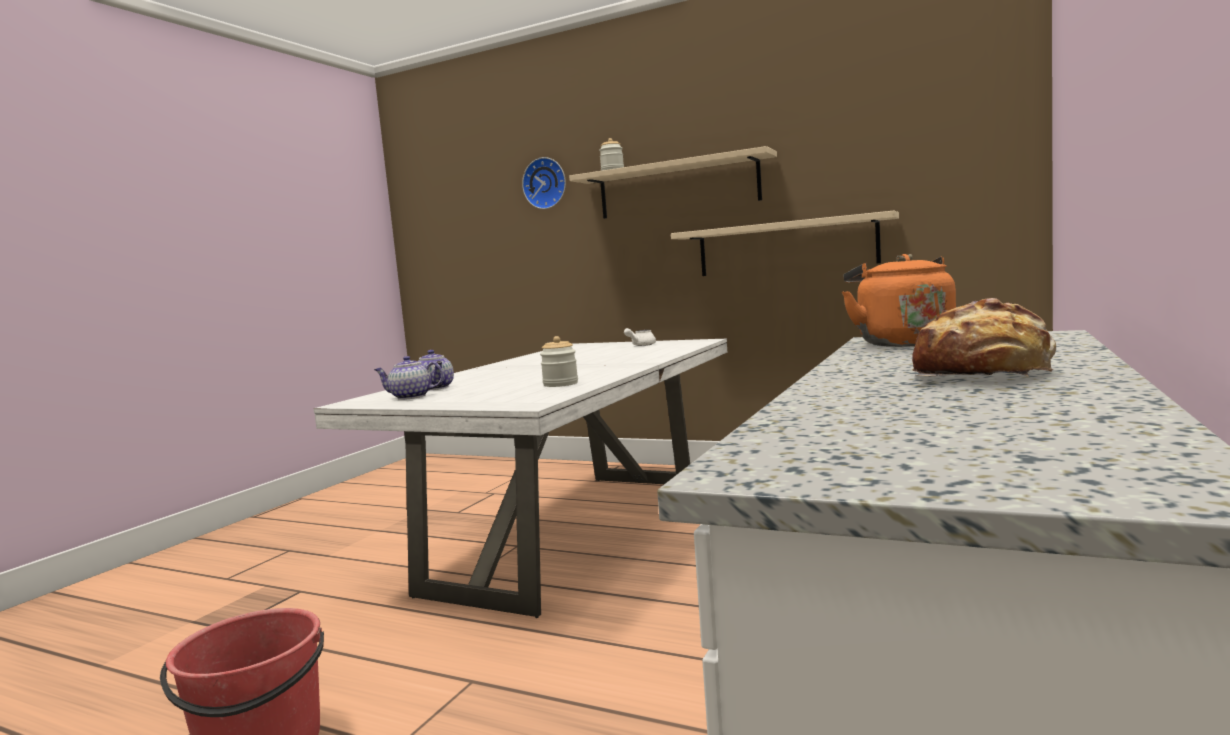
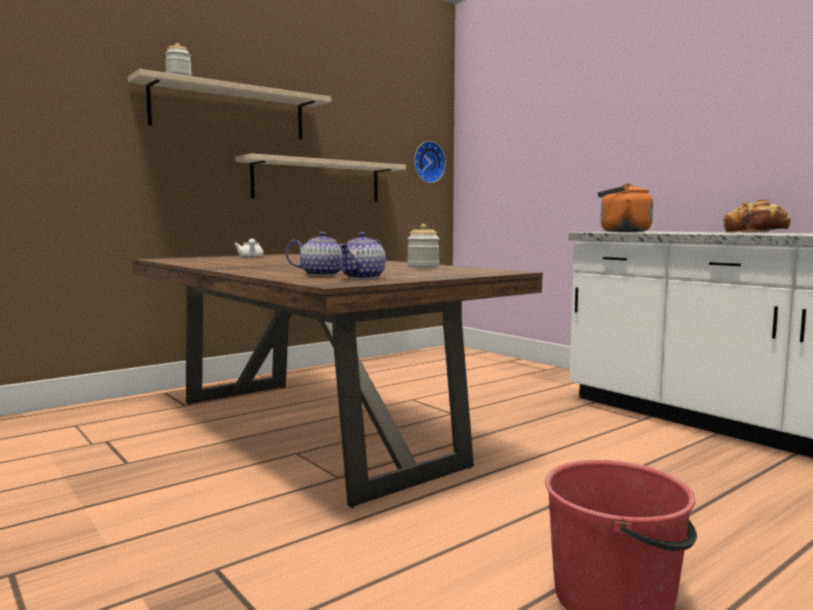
camera: 65 degrees left, 0 degrees up
white dining table [313,339,727,618] -> brown dining table [132,254,543,508]
wall clock [522,157,566,209] -> wall clock moved to [414,141,446,183]

